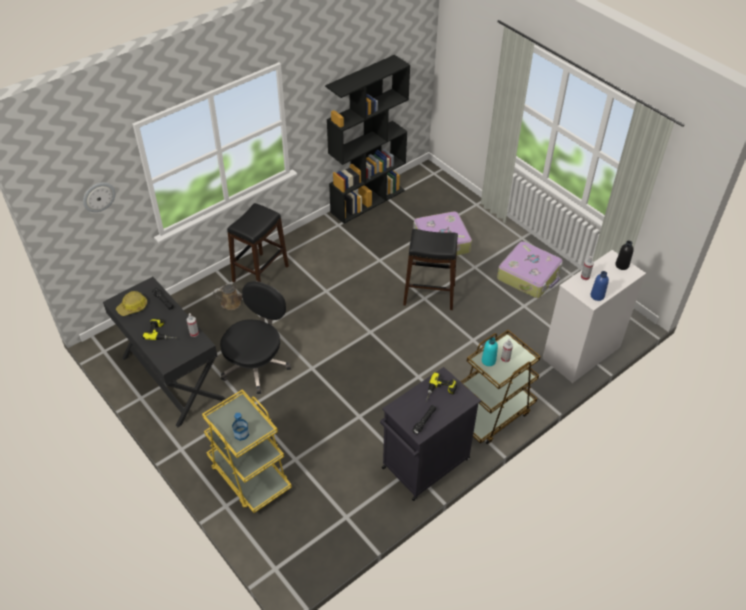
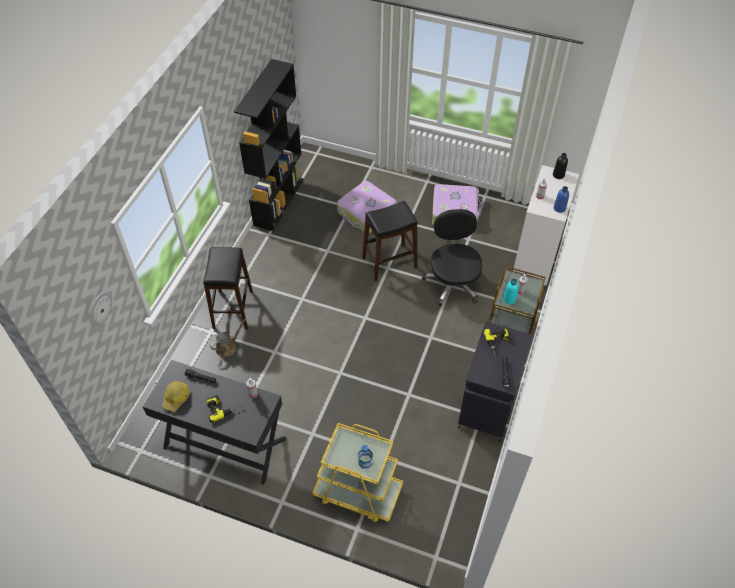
camera: 30 degrees left, 5 degrees up
black office chair [220,281,291,394] -> black office chair moved to [422,209,482,306]

